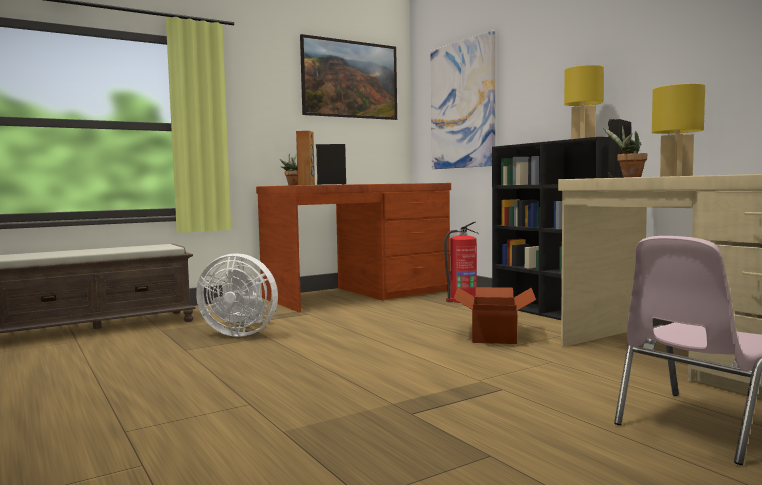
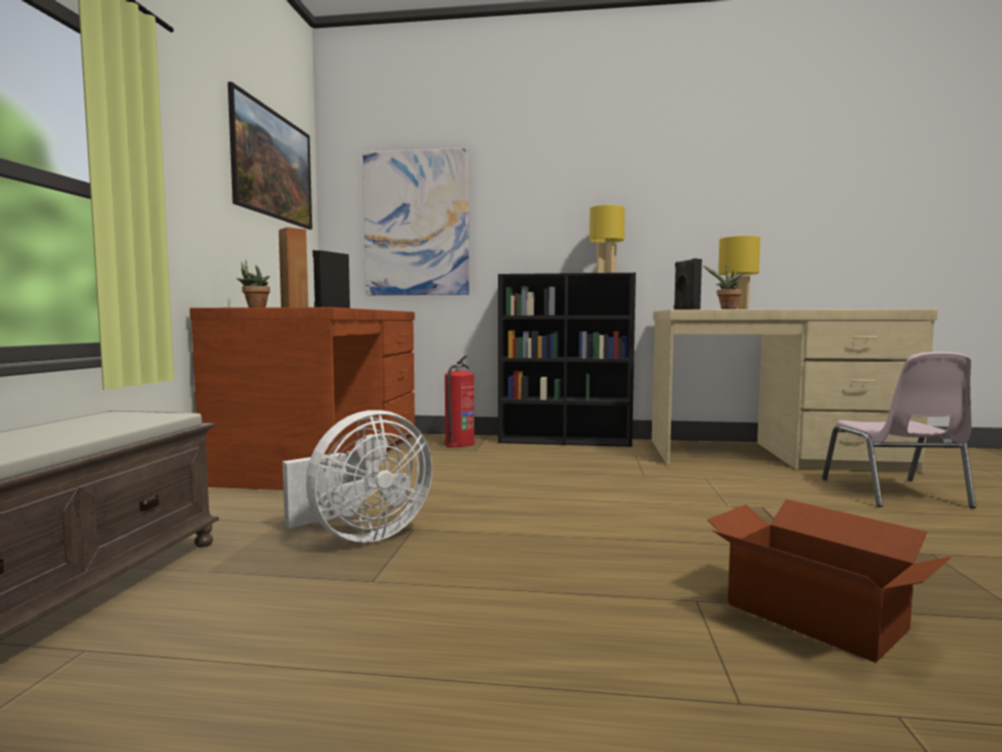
camera: 50 degrees left, 0 degrees up
cardboard box [454,287,536,344] -> cardboard box moved to [707,499,952,663]

